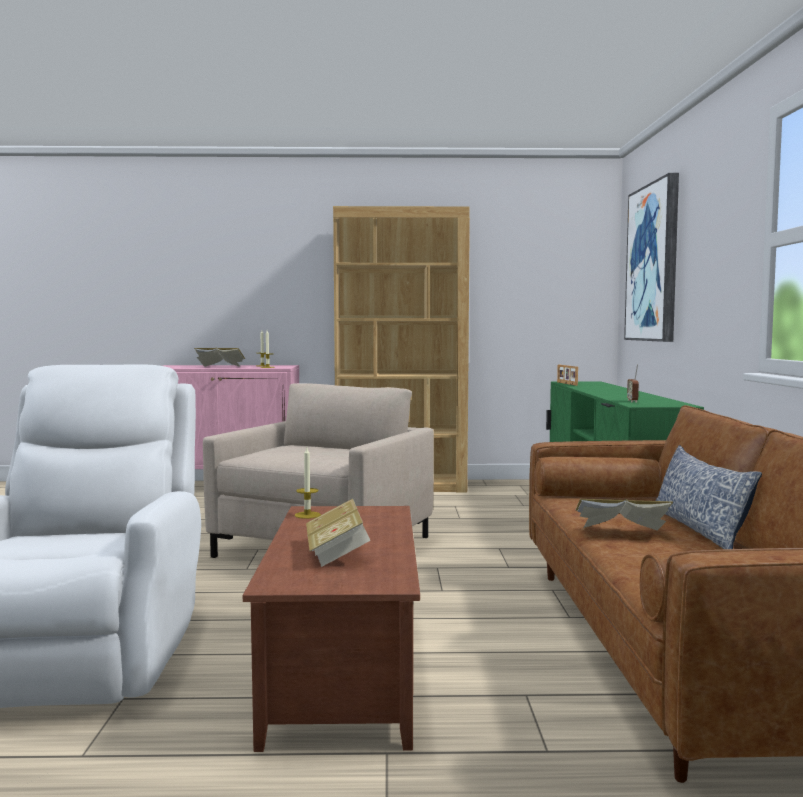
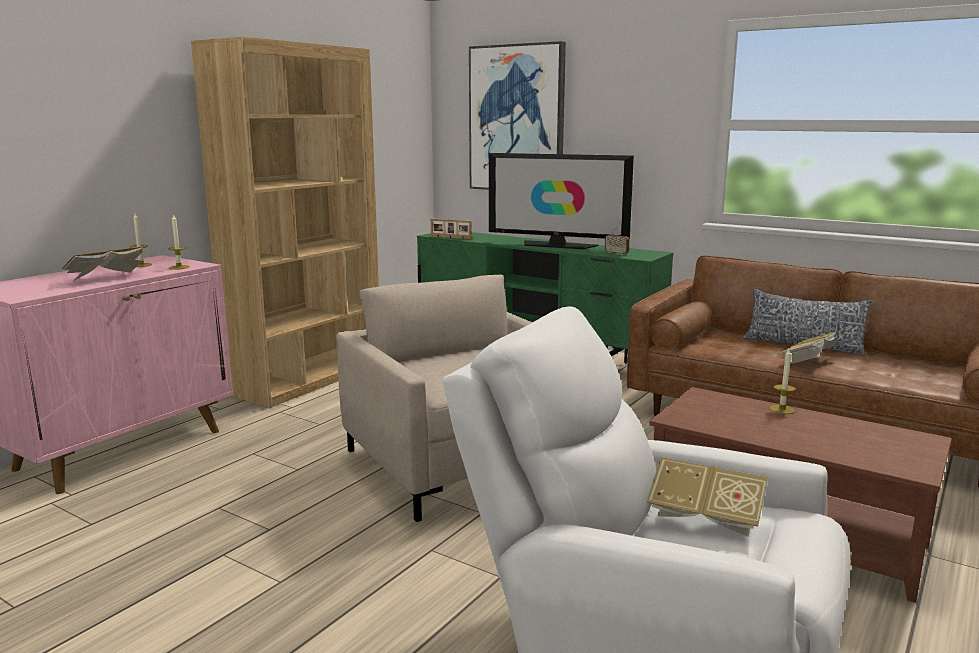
camera: 55 degrees left, 10 degrees up
candle [295,448,321,519] -> candle moved to [770,349,796,414]
book [306,499,371,567] -> book moved to [646,457,768,537]
none -> television [489,153,634,249]

